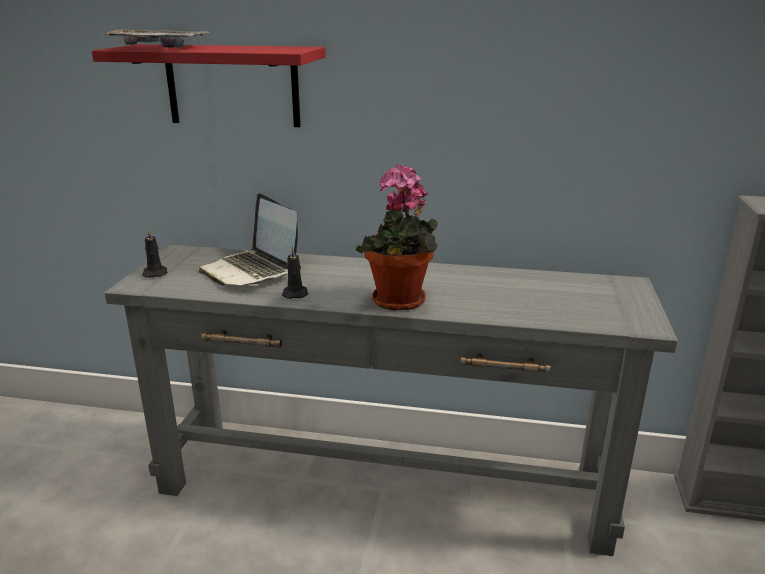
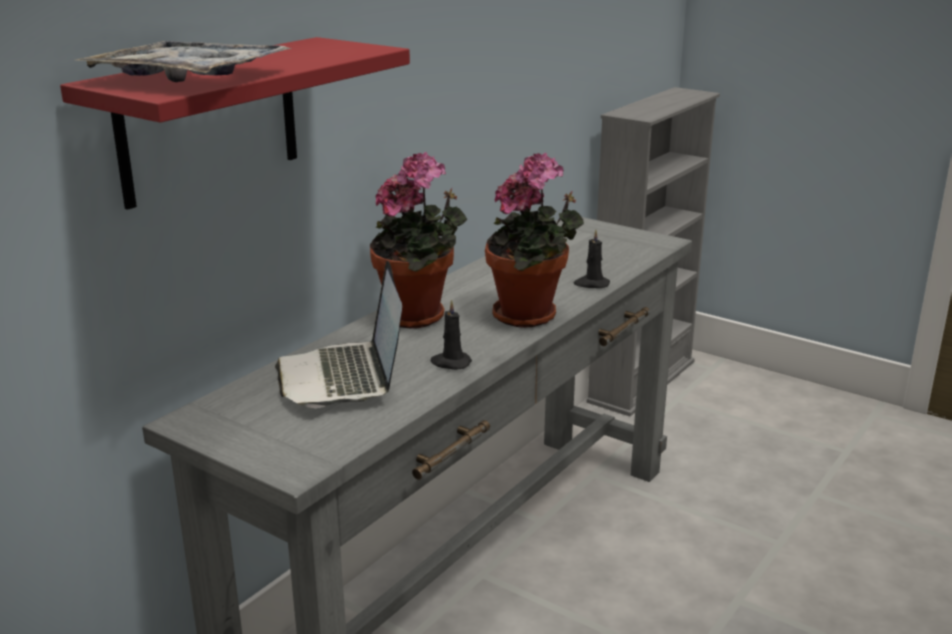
camera: 65 degrees left, 0 degrees up
black candle [142,228,168,278] -> black candle moved to [574,230,610,288]
laptop [199,193,298,286] -> laptop turned 90 degrees clockwise [275,261,402,408]
none -> potted plant [370,152,467,329]

